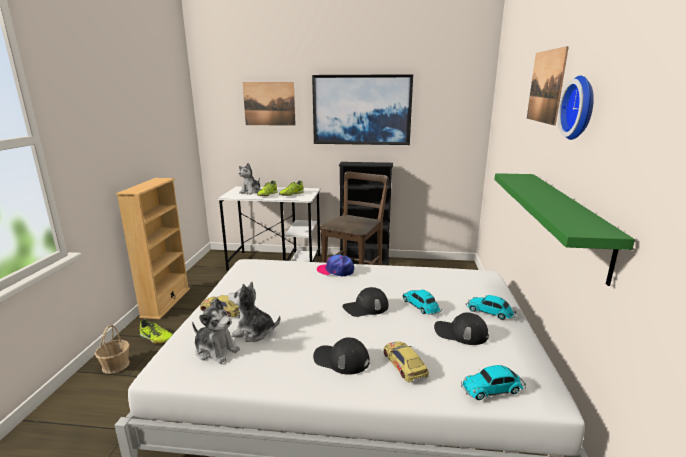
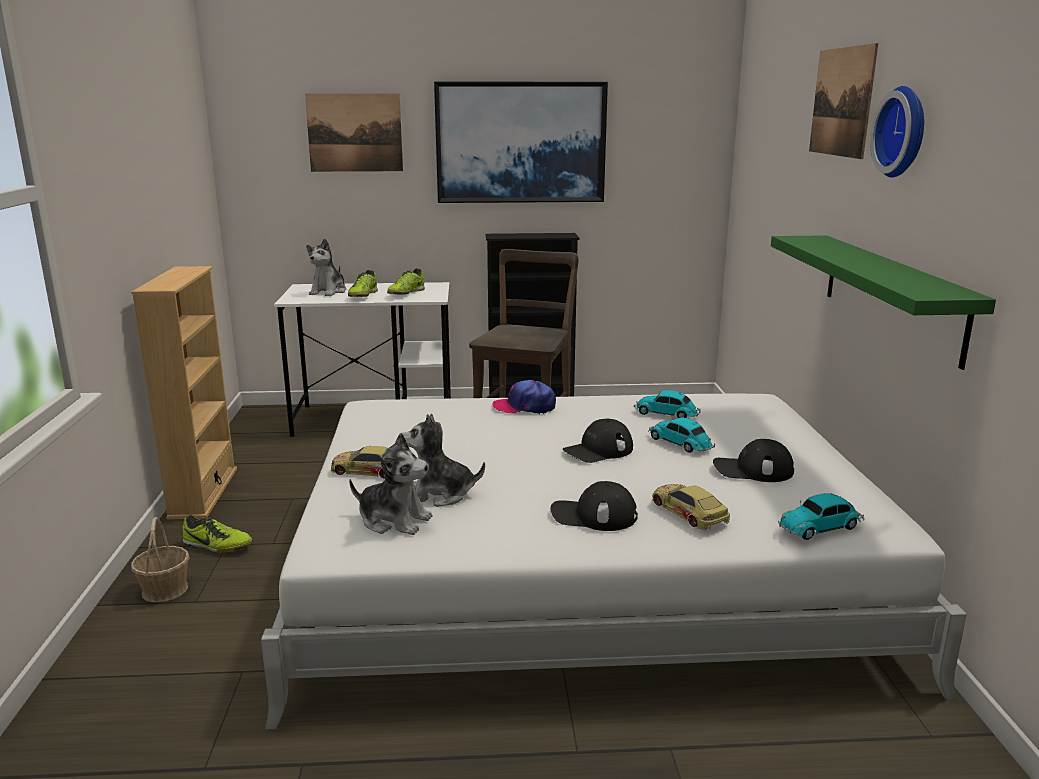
camera: 10 degrees left, 0 degrees up
toy car [466,295,516,320] -> toy car moved to [634,390,701,418]

